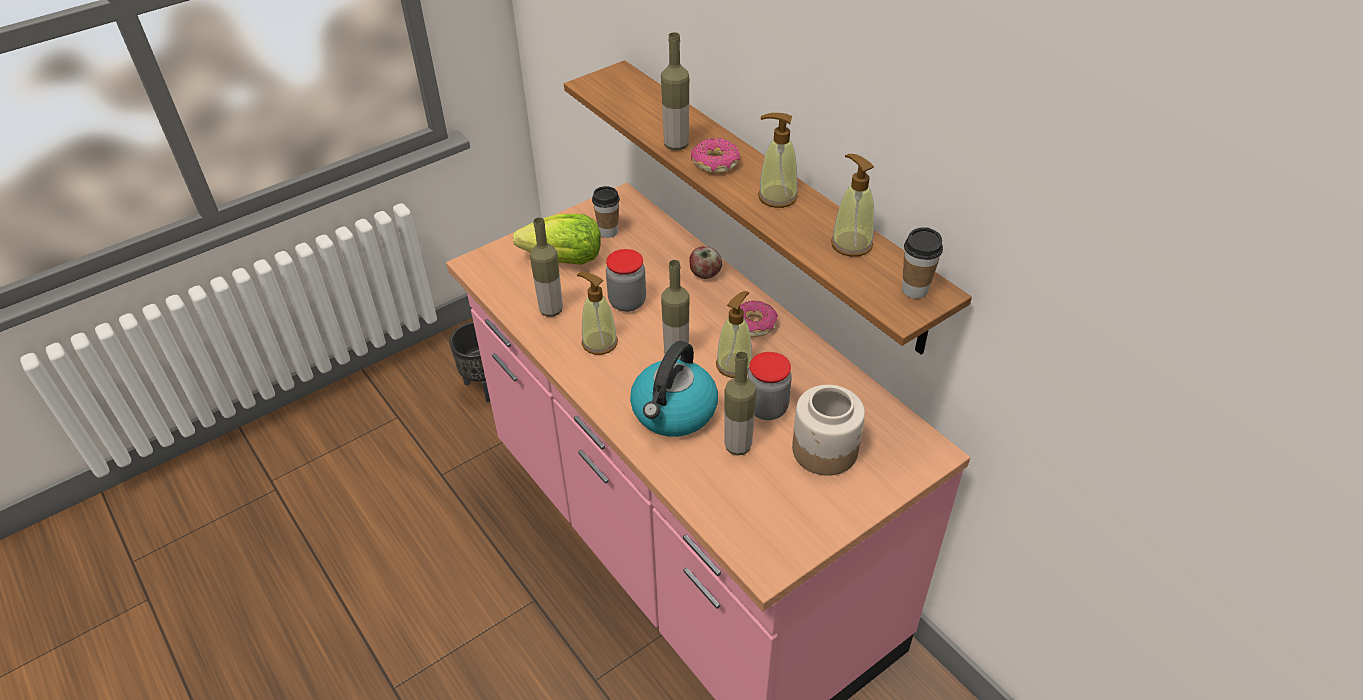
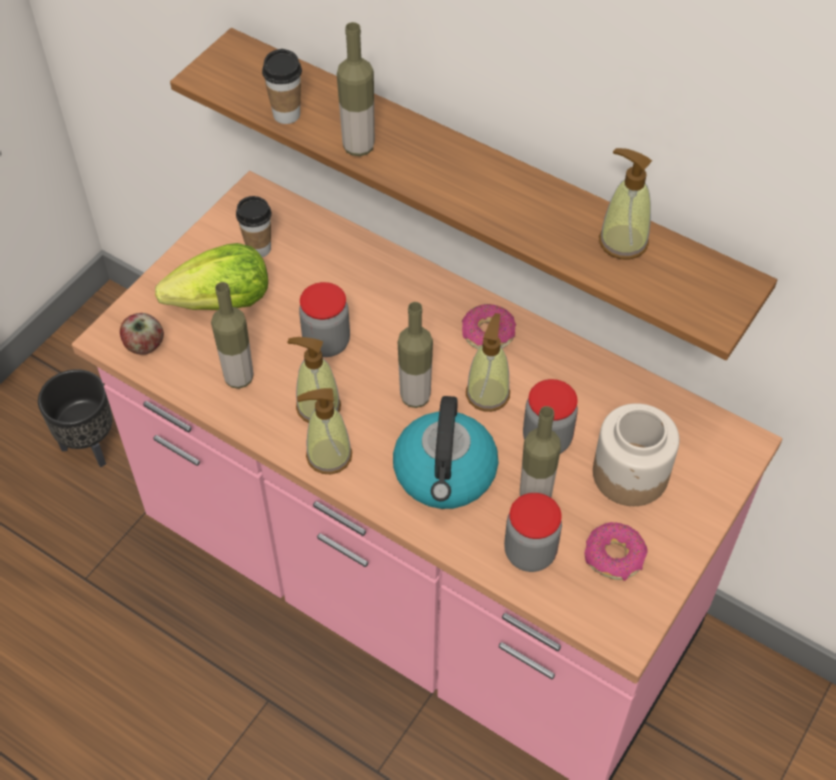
camera: 20 degrees left, 10 degrees up
apple [689,246,722,279] -> apple moved to [120,313,164,355]
donut [691,138,740,173] -> donut moved to [584,522,648,581]
soap dispenser [758,113,798,208] -> soap dispenser moved to [297,388,352,474]
cup [902,227,943,299] -> cup moved to [262,49,302,124]
none -> jar [504,493,562,572]

